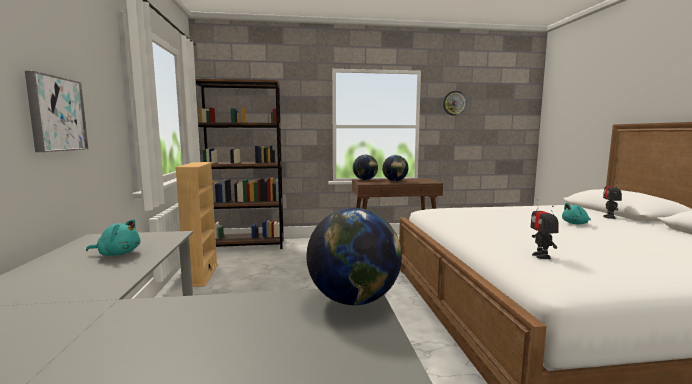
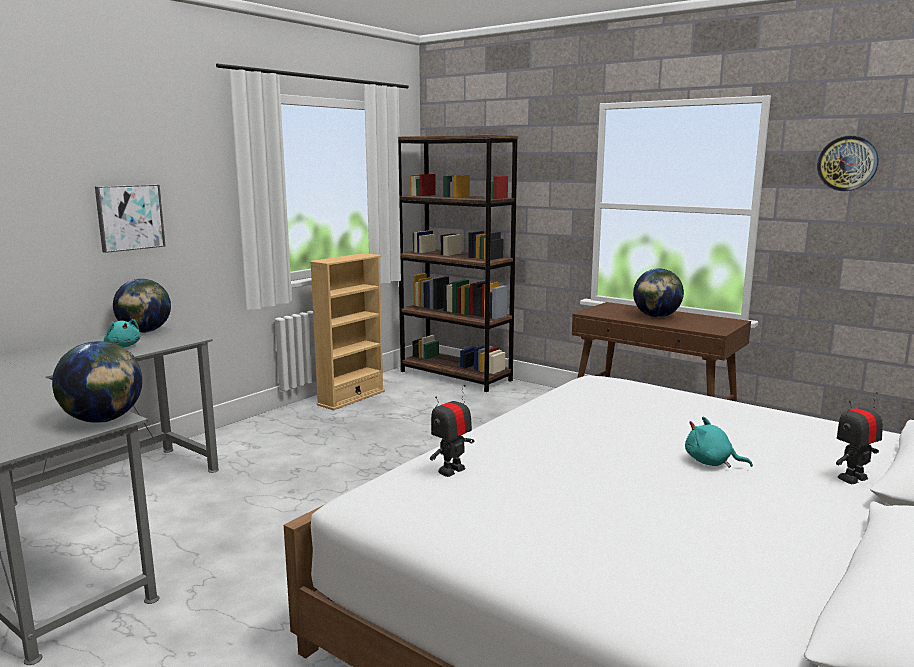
camera: 45 degrees right, 5 degrees up
globe [353,155,378,180] -> globe moved to [113,279,171,333]

